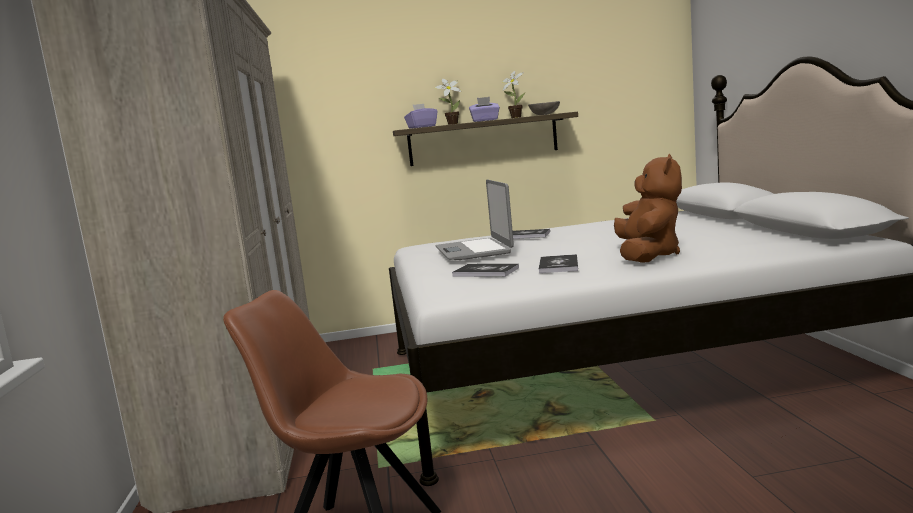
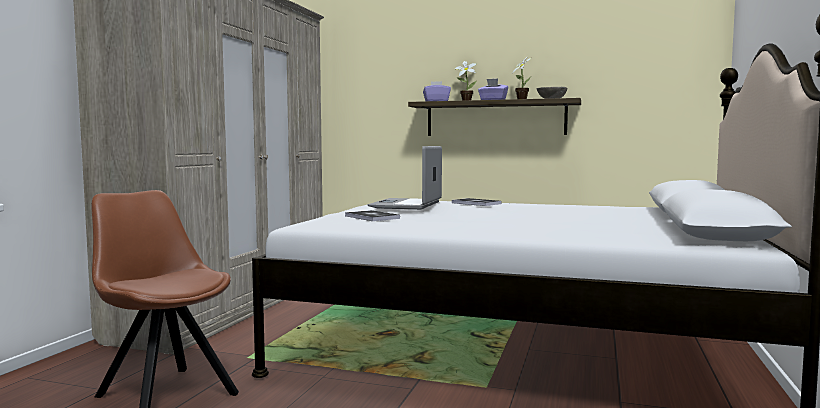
camera: 25 degrees right, 5 degrees down
book [539,254,578,273] -> none
brown plush toy [614,154,682,263] -> none

